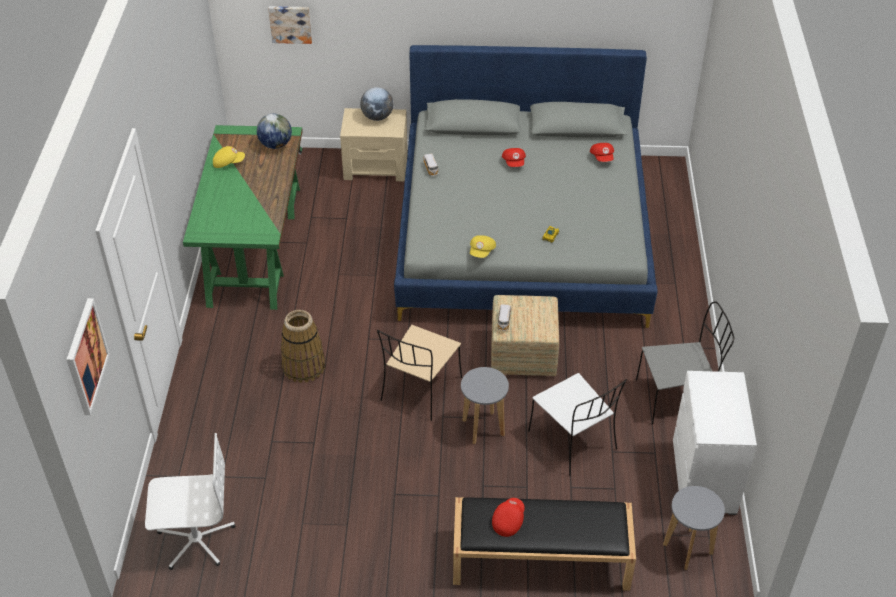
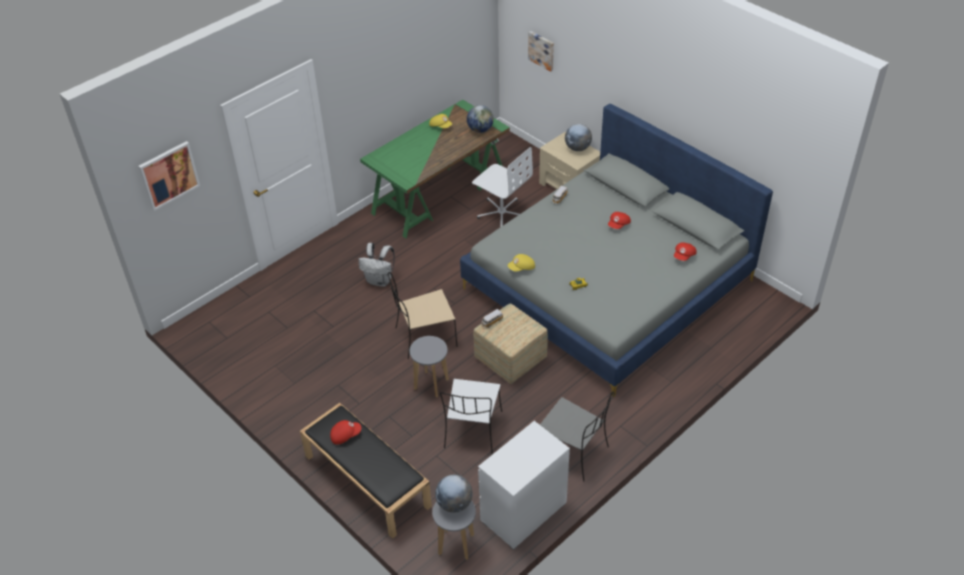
camera: 45 degrees right, 0 degrees up
white office chair [145,433,236,570] -> white office chair moved to [472,147,533,227]
basket [281,310,325,383] -> white backpack [359,243,395,287]
none -> globe [435,475,473,513]

